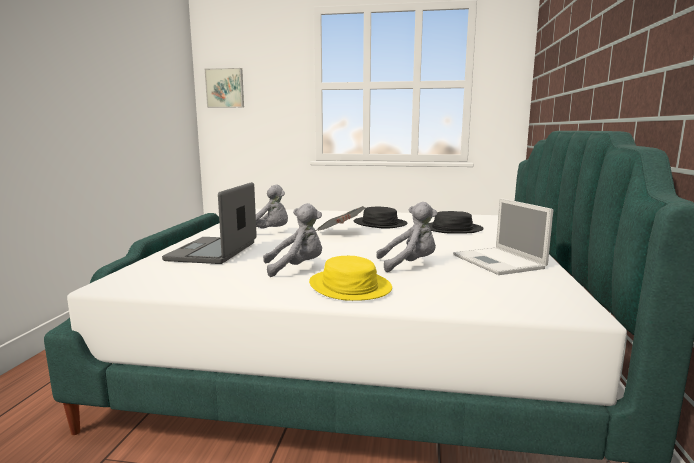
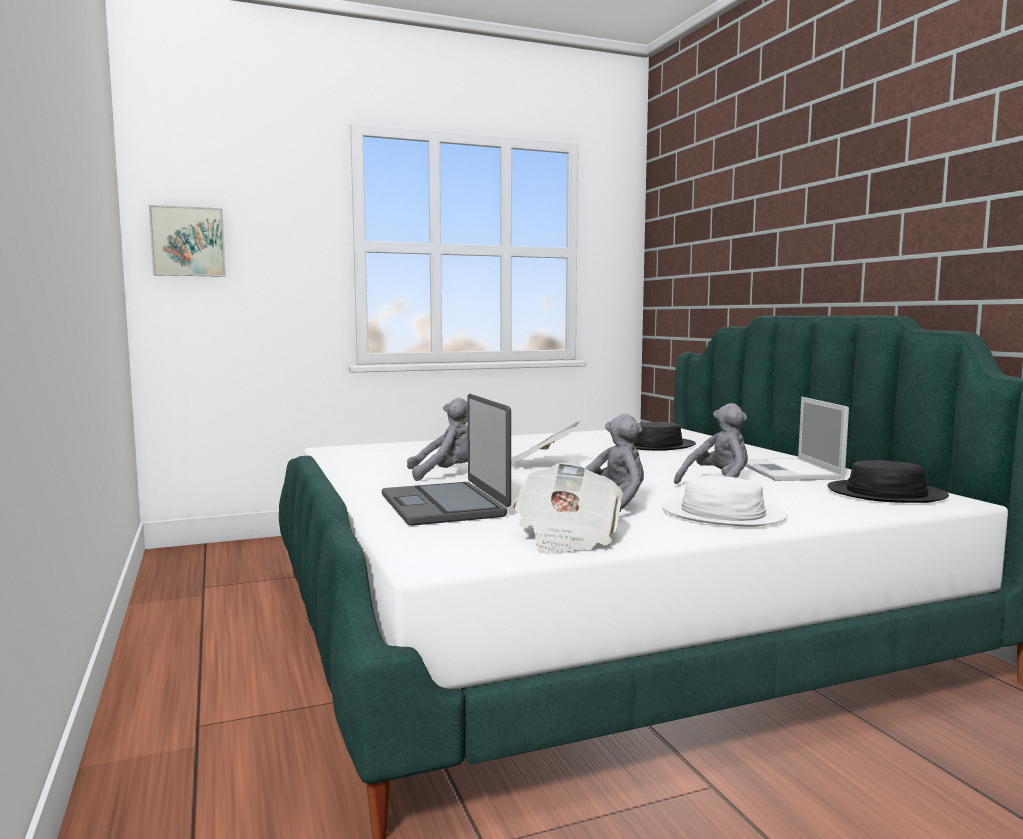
camera: 30 degrees left, 5 degrees down
yellow hat [309,256,392,301] -> white hat [662,476,787,527]
black hat [354,206,407,229] -> black hat moved to [827,460,949,503]
laptop [453,198,553,275] -> laptop turned 45 degrees clockwise [745,397,849,481]
none -> newspaper [513,462,623,554]

